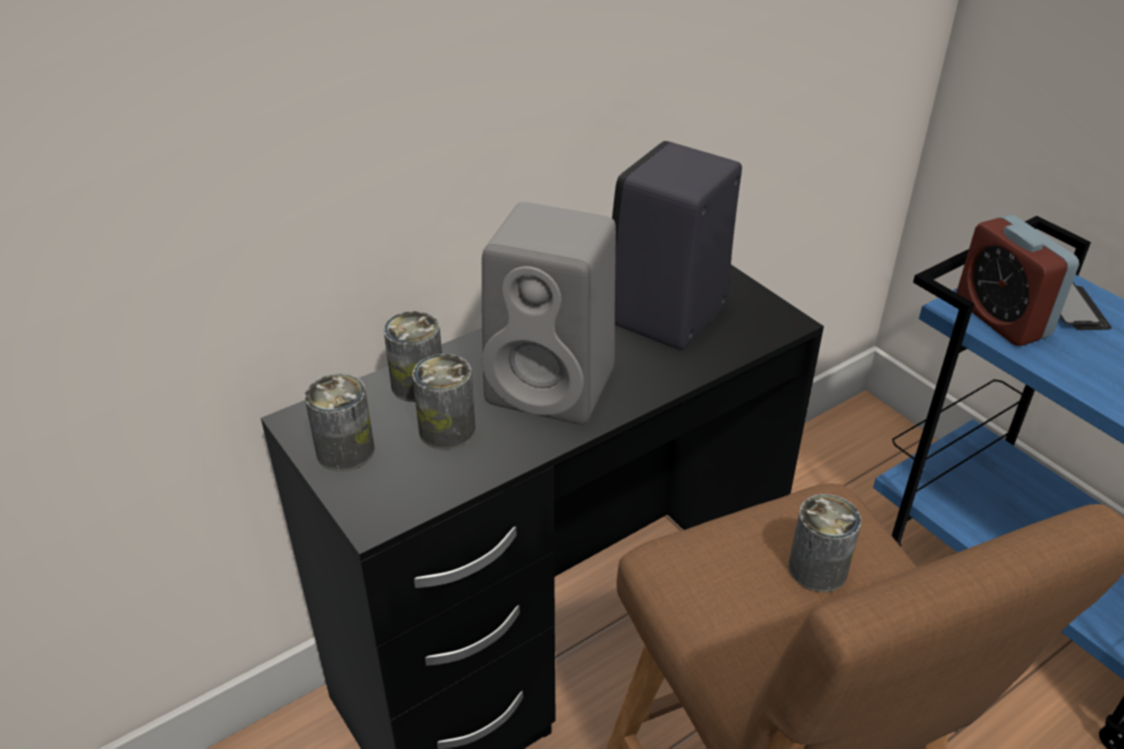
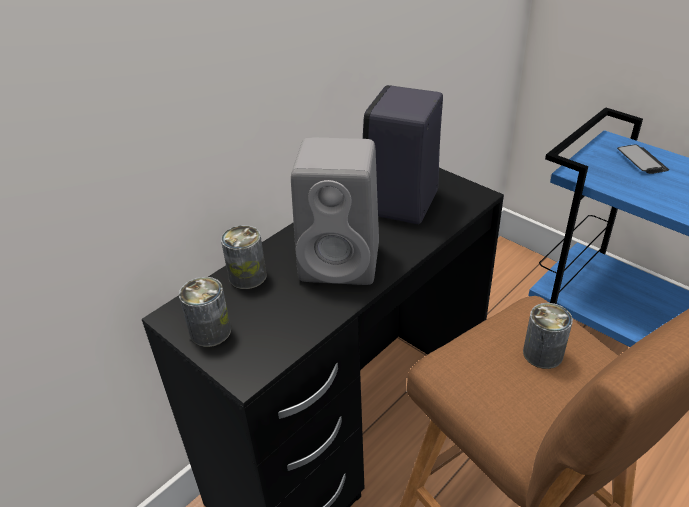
camera: 10 degrees left, 0 degrees up
can [412,354,475,450] -> none
alarm clock [956,215,1079,346] -> none

